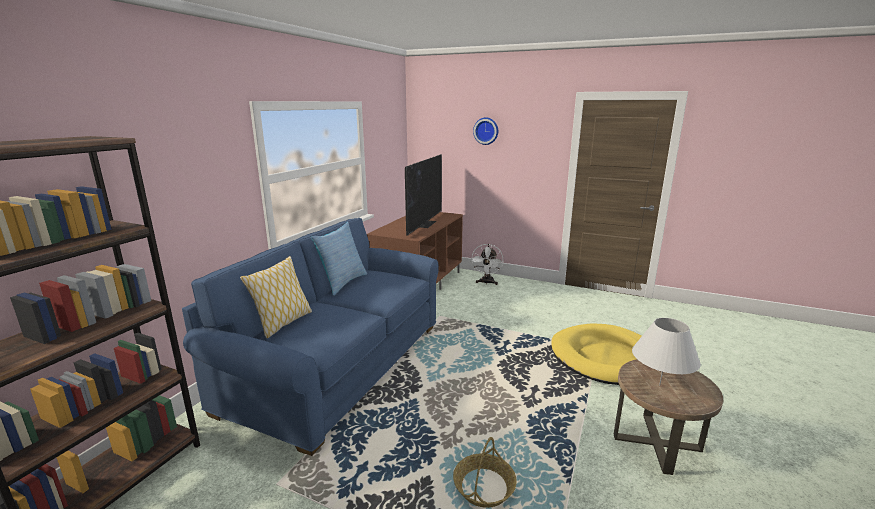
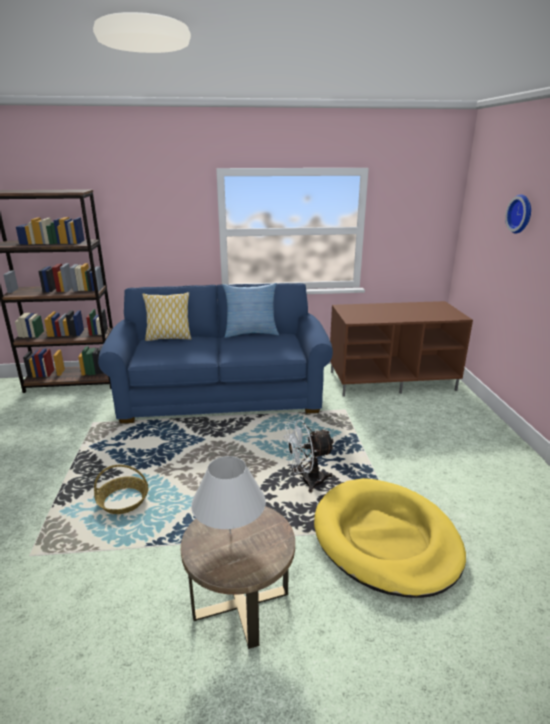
camera: 60 degrees right, 5 degrees up
television [405,154,442,235] -> none
white fan [471,244,503,285] -> white fan moved to [283,419,335,493]

